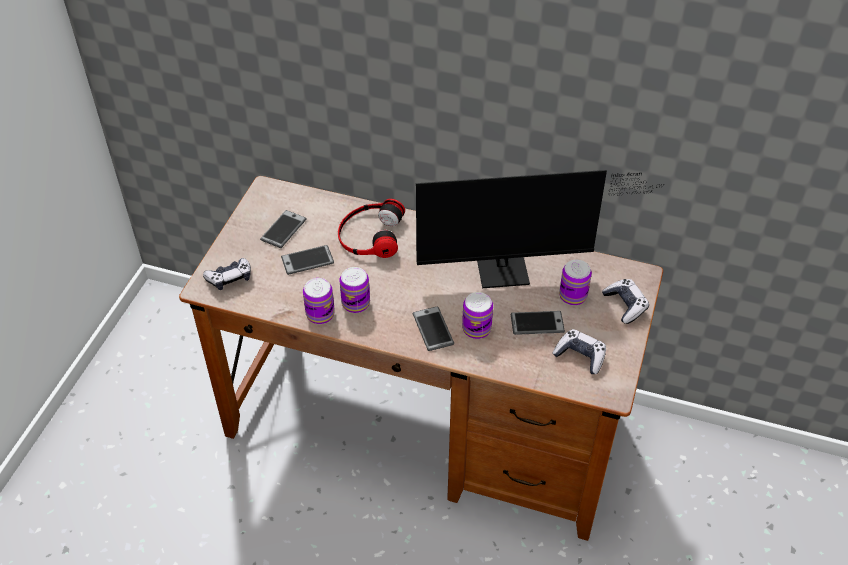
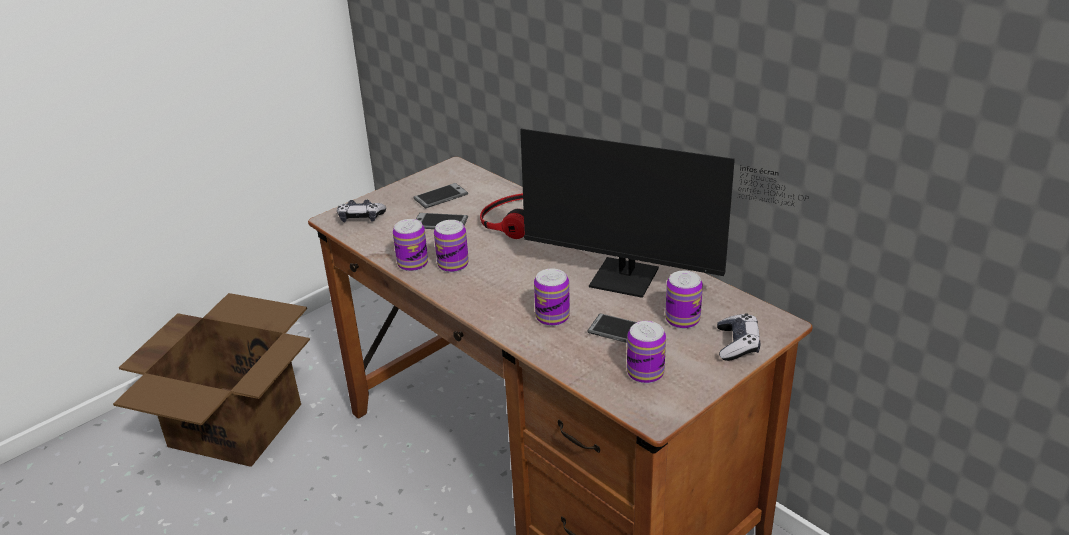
camera: 30 degrees right, 15 degrees down
phone [413,306,454,351] -> none
game controller [552,329,606,374] -> can [627,321,666,384]
none -> cardboard box [113,293,310,467]

